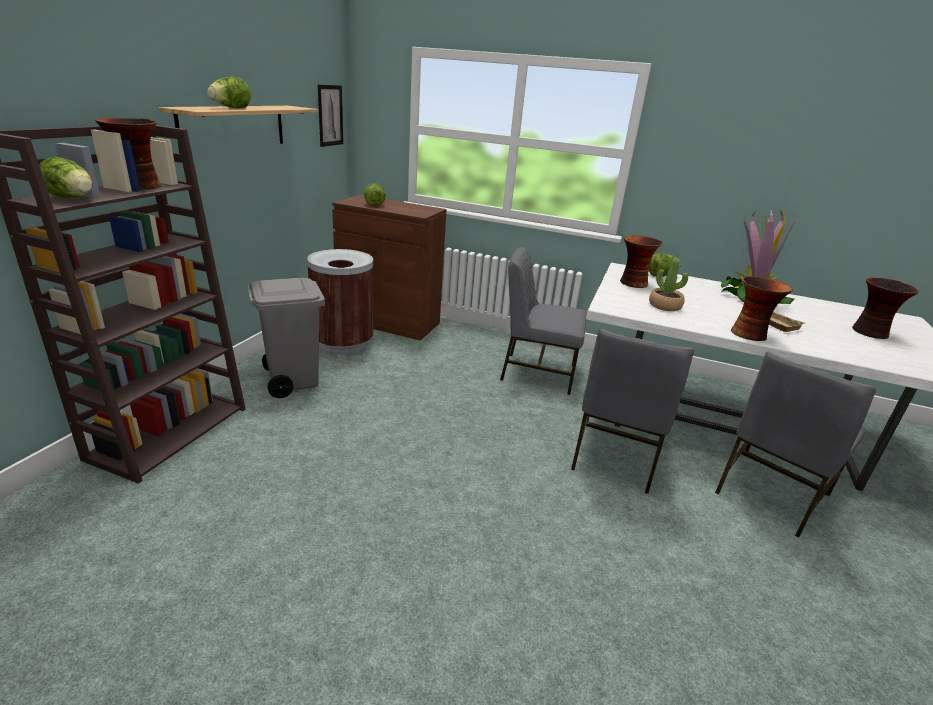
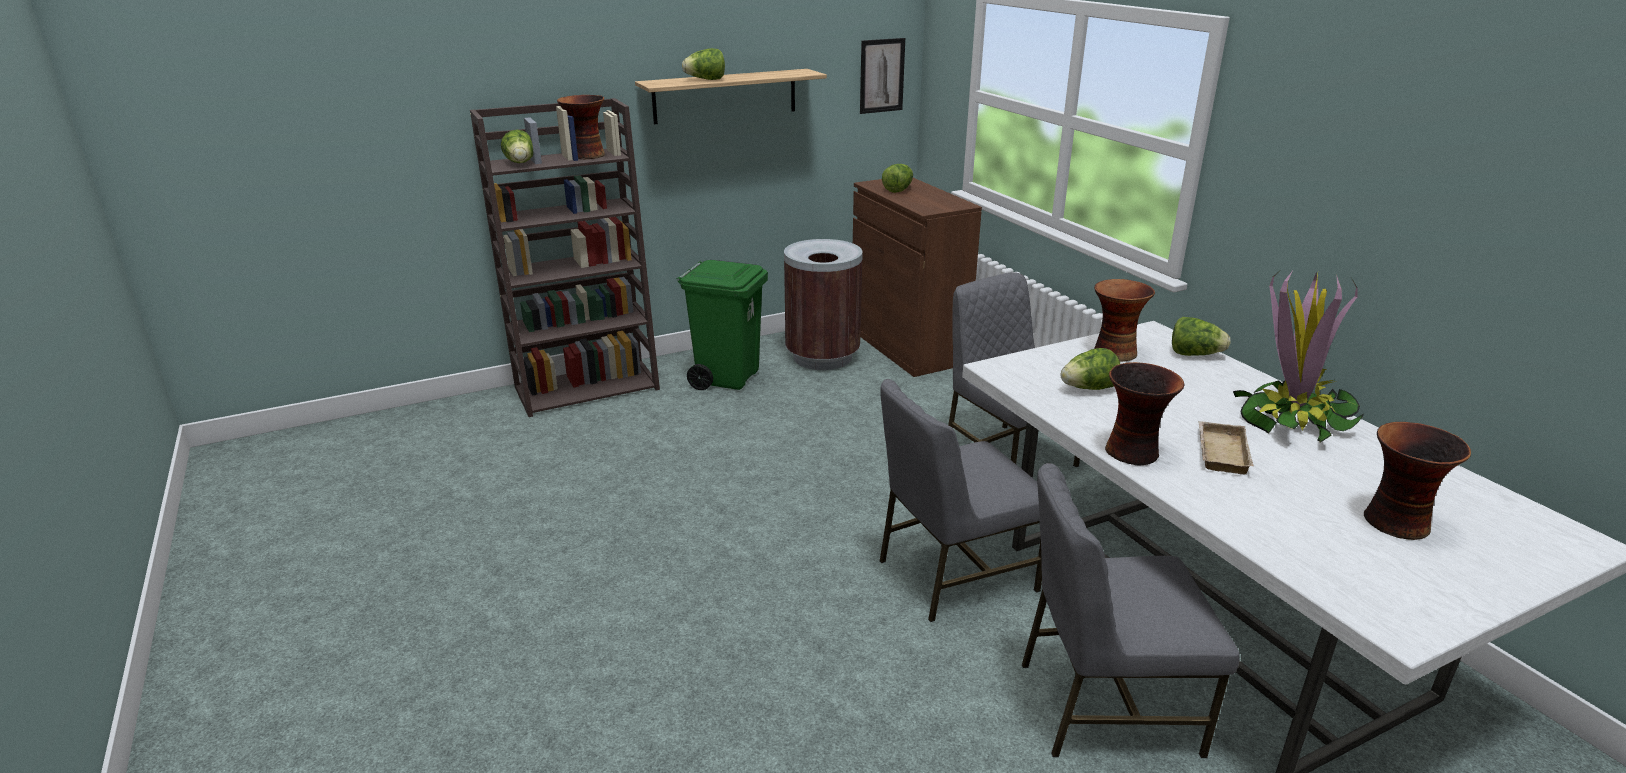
camera: 45 degrees right, 0 degrees up
grey trash can [246,278,325,398] -> green trash can [677,260,768,390]
potted plant [649,258,688,311] -> lettuce [1061,348,1120,390]

